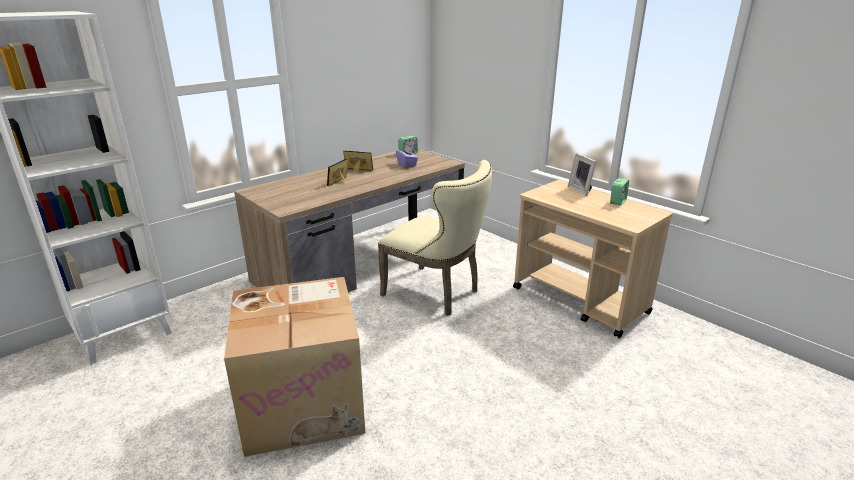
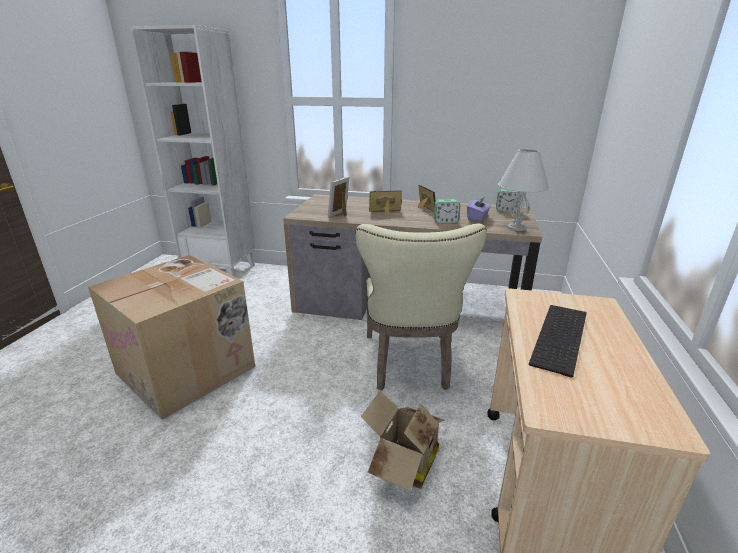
camera: 55 degrees right, 0 degrees up
picture frame [568,153,597,196] -> picture frame moved to [328,177,350,218]
alarm clock [610,178,629,205] -> alarm clock moved to [434,199,460,224]
none -> cardboard box [361,390,445,491]
none -> white table lamp [498,149,549,231]
none -> keyboard [529,305,587,378]

